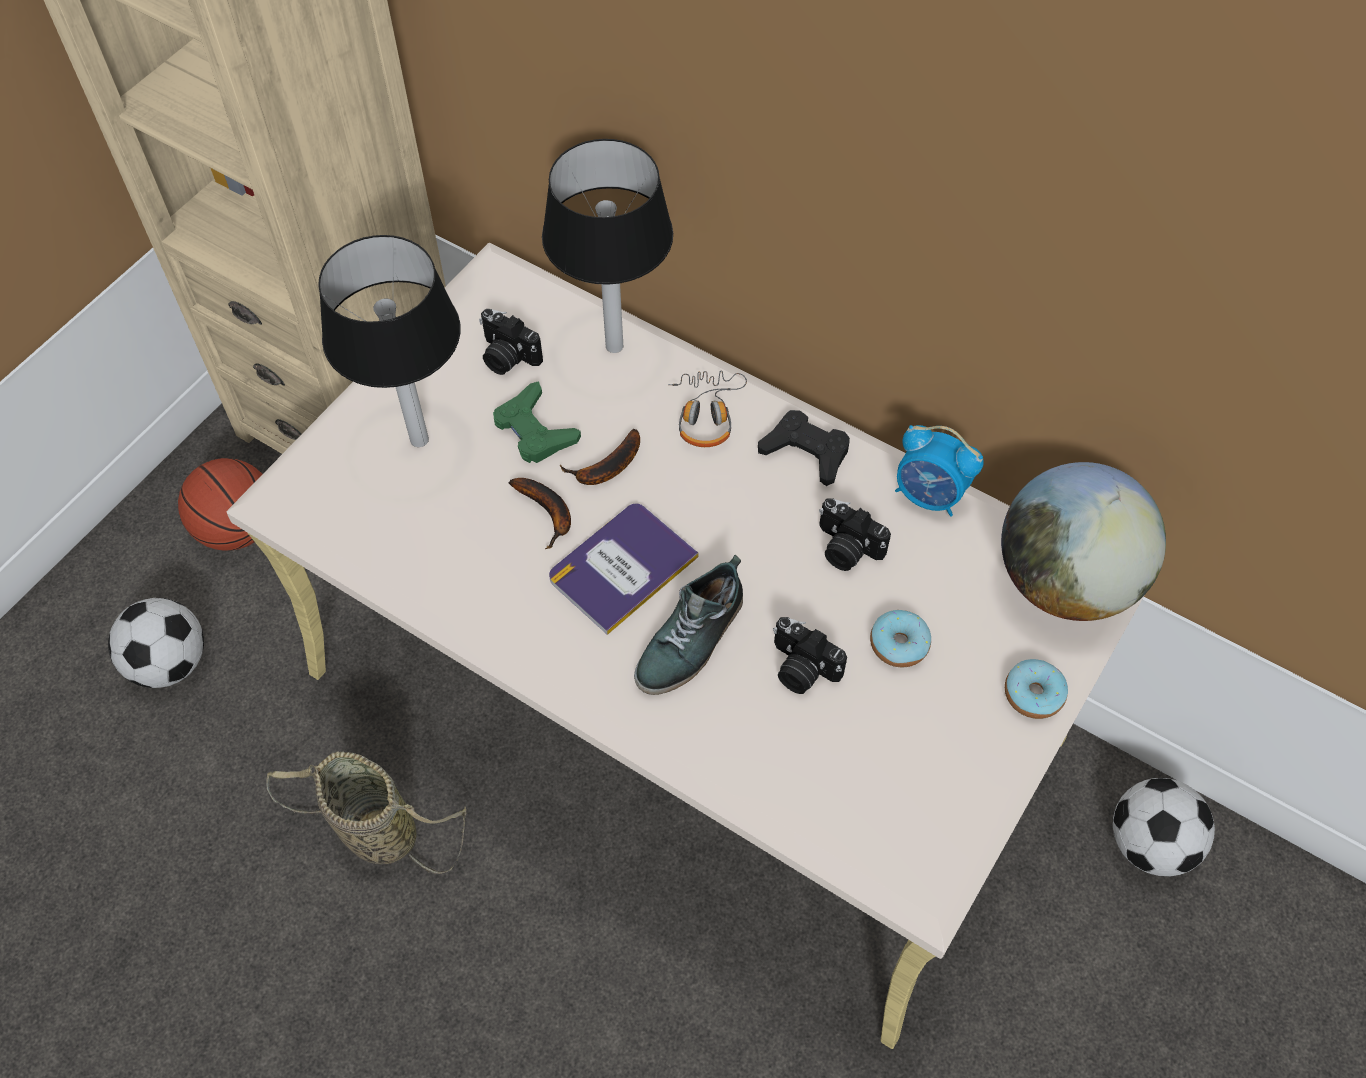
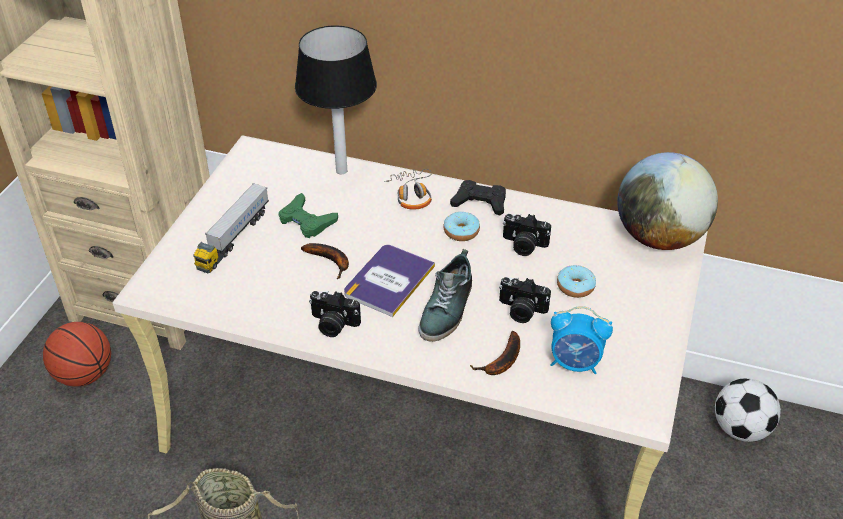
camera: 15 degrees left, 15 degrees down
football [108,598,204,688] -> none
table lamp [318,235,461,447] -> toy truck [193,183,269,273]
camera [479,309,543,375] -> camera moved to [309,291,361,337]
banana [560,429,640,485] -> banana moved to [470,331,520,375]
alarm clock [895,425,984,517] -> alarm clock moved to [550,306,613,374]
donut [1005,659,1068,719] -> donut moved to [443,212,480,241]

